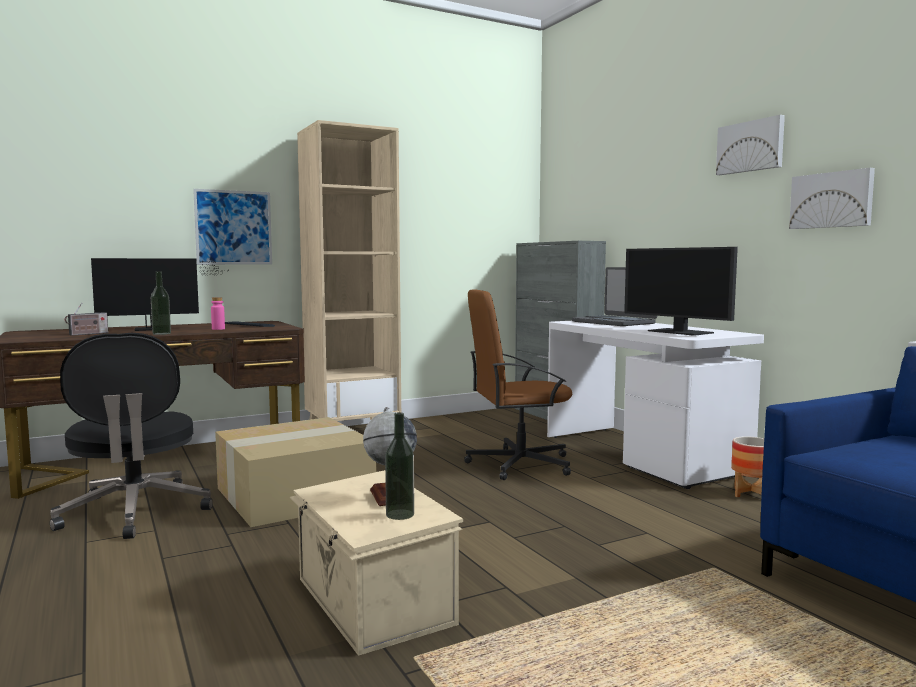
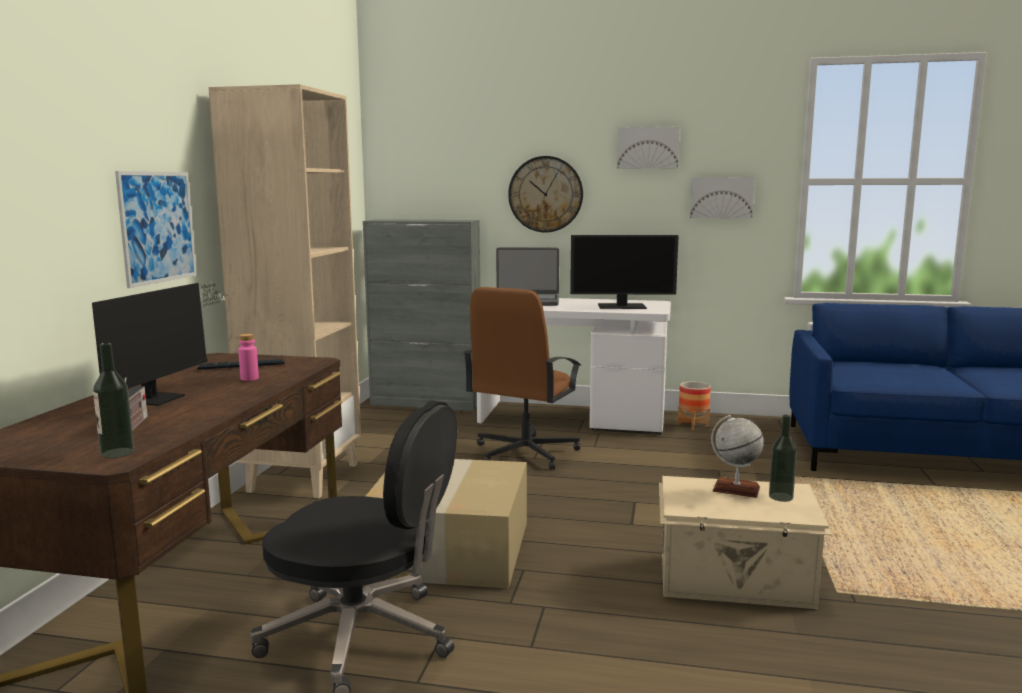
camera: 50 degrees left, 5 degrees up
bottle [151,271,171,335] -> bottle moved to [93,343,134,458]
none -> wall clock [508,156,583,233]

